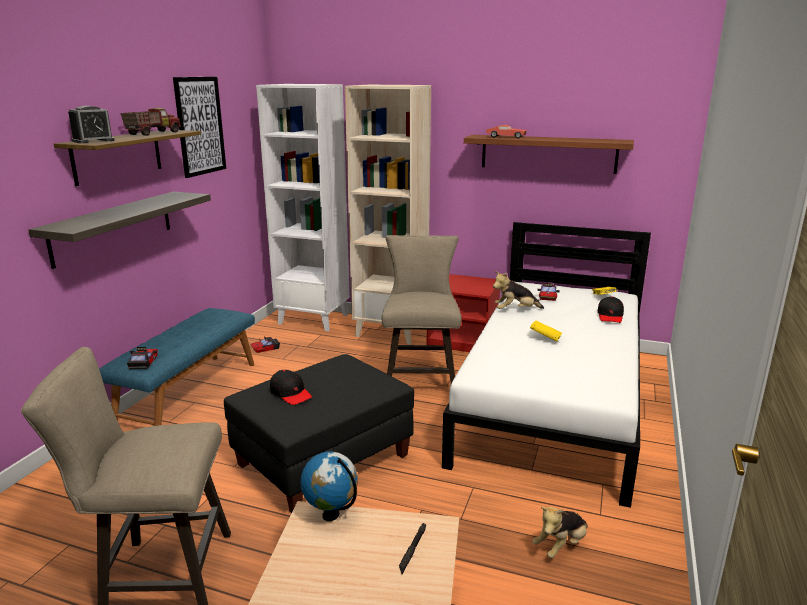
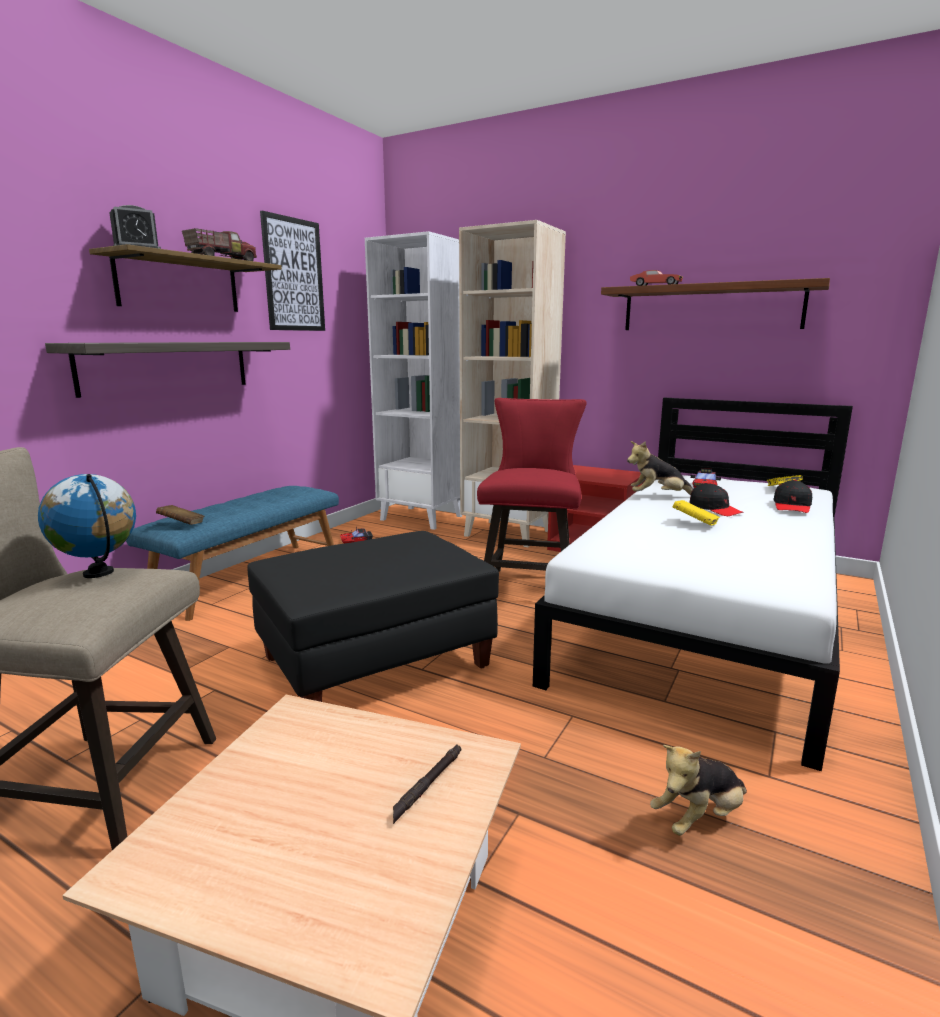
camera: 10 degrees right, 5 degrees down
toy car [127,347,158,369] -> brown book [156,505,204,525]
black cap [270,370,312,405] -> black cap moved to [689,483,743,516]
globe [301,452,358,521] -> globe moved to [38,474,136,578]
beige stool [382,235,462,383] -> red stool [477,398,587,572]

